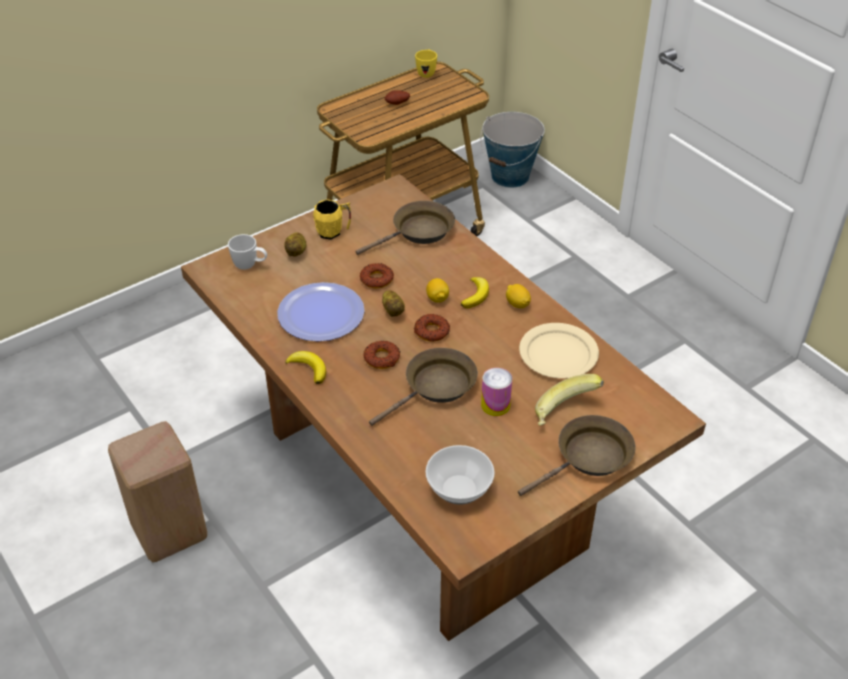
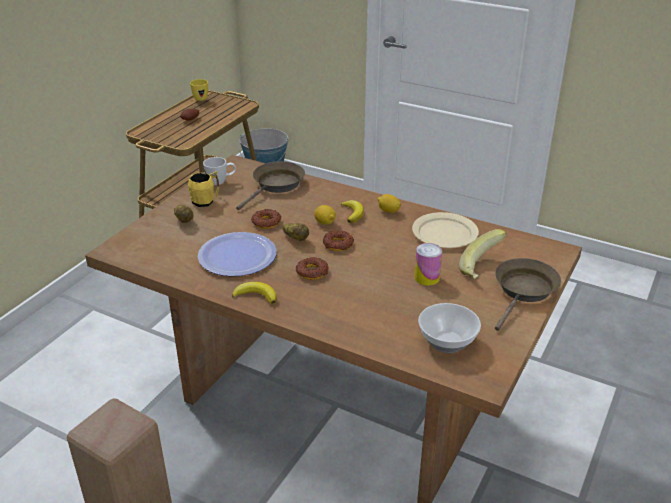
camera: 25 degrees left, 10 degrees down
white mug [228,234,267,270] -> white mug moved to [203,157,236,185]
brown frying pan [369,348,478,426] -> none

